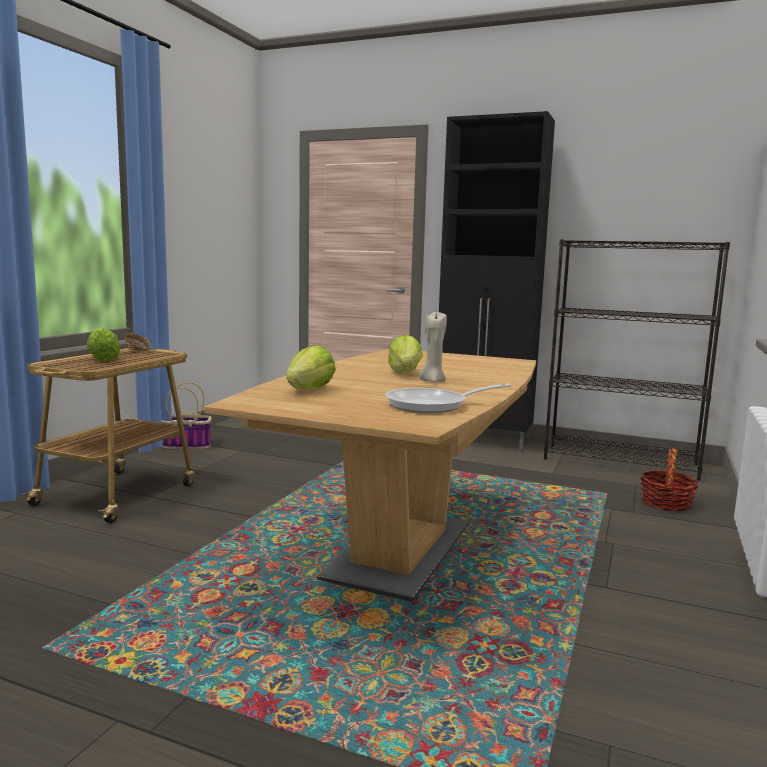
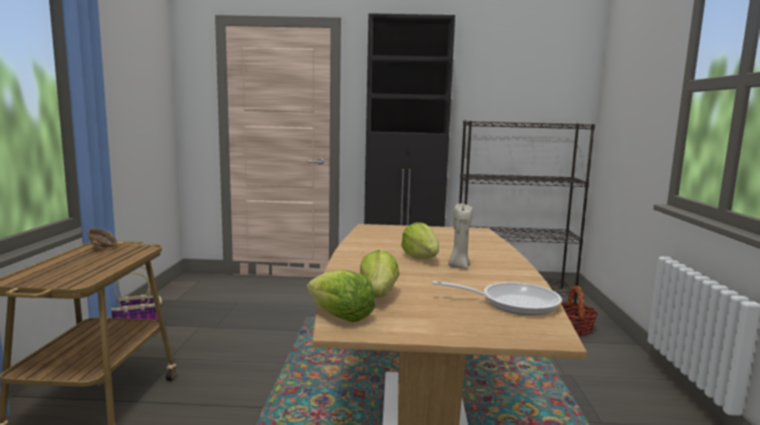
camera: 20 degrees left, 0 degrees up
lettuce [87,328,120,361] -> lettuce moved to [307,270,375,322]
frying pan [385,384,511,413] -> frying pan turned 135 degrees counterclockwise [432,281,562,315]

